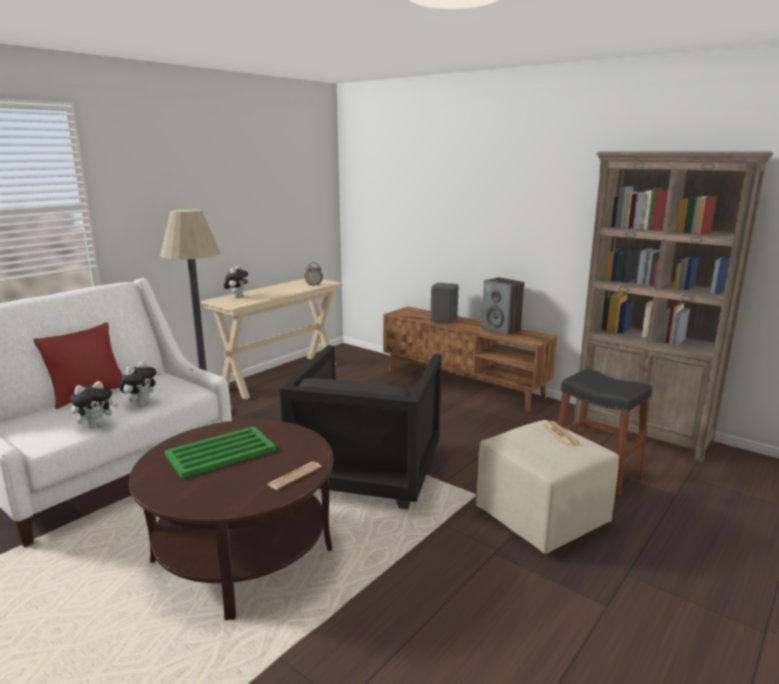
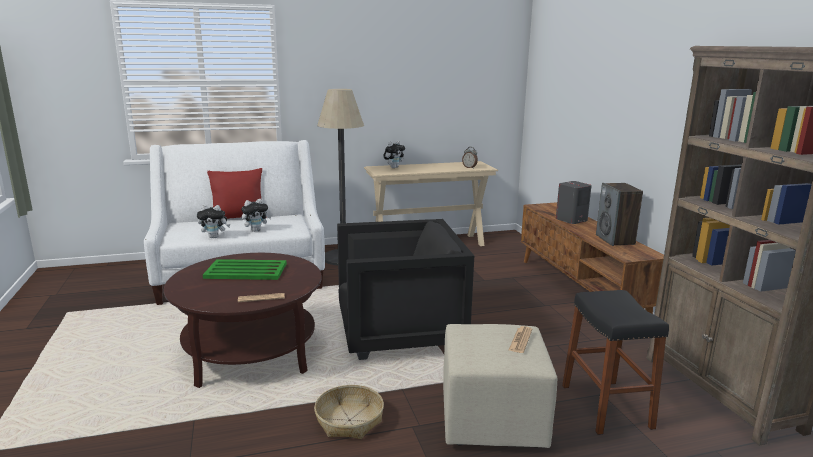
camera: 35 degrees right, 0 degrees up
black armchair [280,345,442,509] -> black armchair turned 150 degrees counterclockwise [337,219,474,360]
none -> basket [314,385,384,439]

